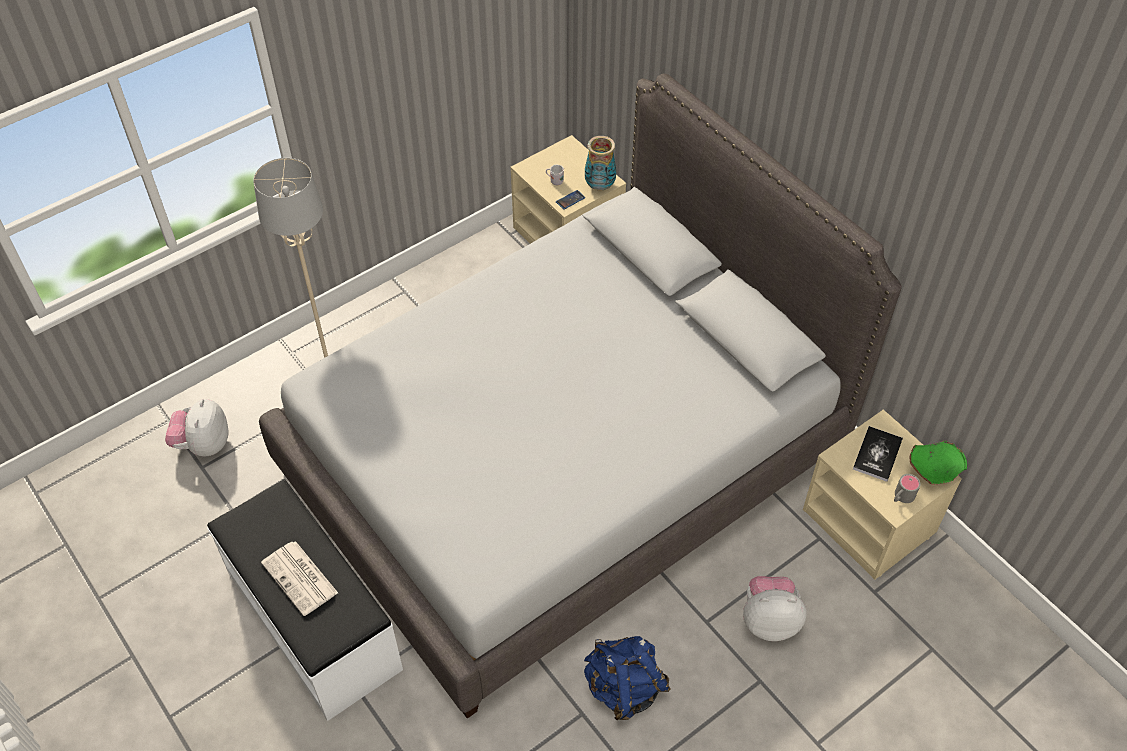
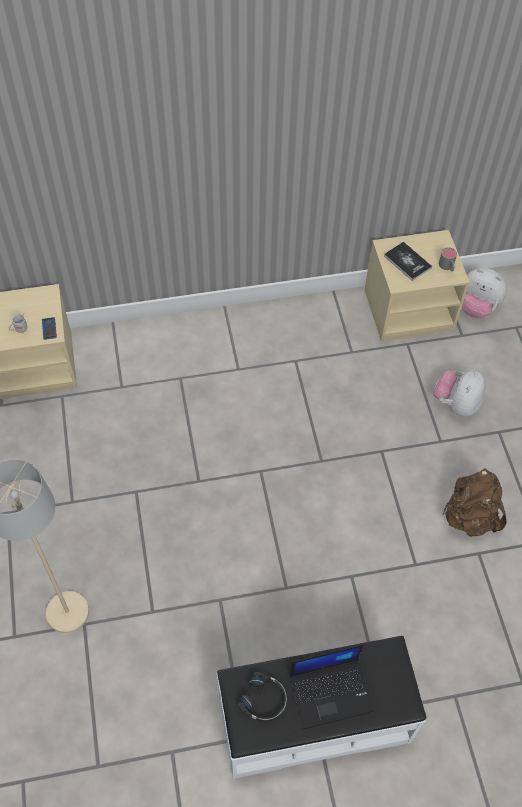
camera: 65 degrees left, 5 degrees up
plush toy [165,399,228,456] -> plush toy moved to [462,268,507,318]
grey bed [259,73,902,719] -> none
newspaper [261,541,338,616] -> laptop [290,644,374,729]
blue backpack [584,636,671,720] -> brown backpack [443,468,507,537]
vase [585,136,616,191] -> none
green bowl [910,440,967,485] -> none
none -> black headphones [238,673,287,722]

